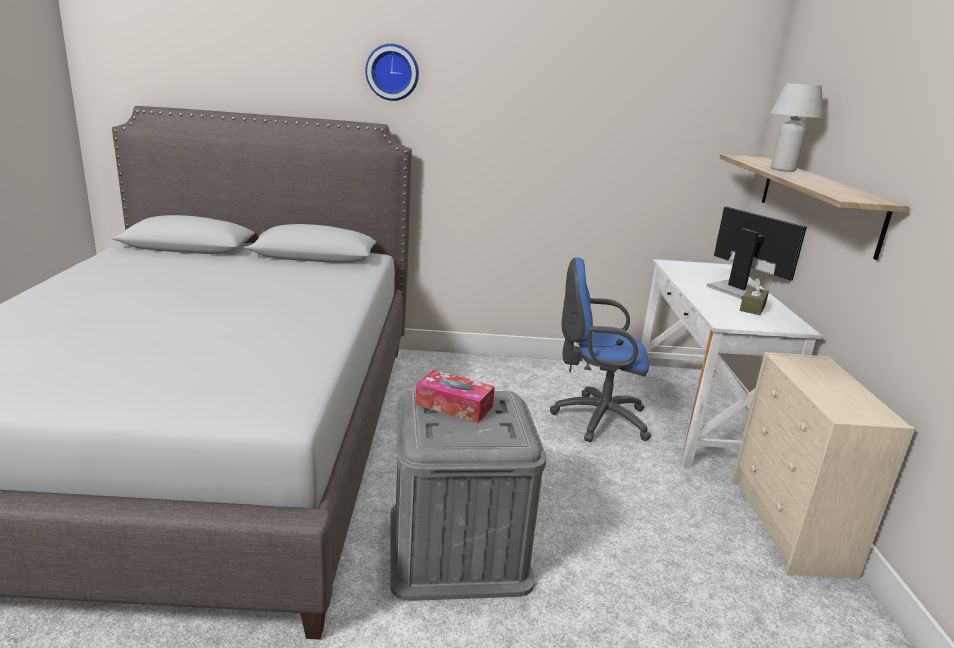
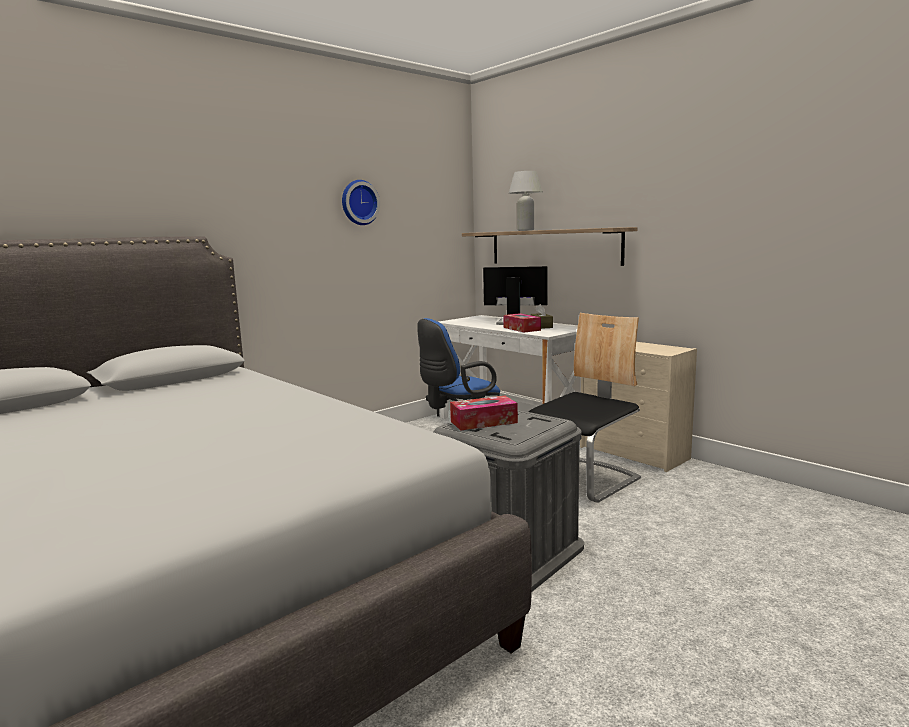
camera: 40 degrees left, 10 degrees down
wall clock [365,44,419,101] -> wall clock moved to [342,180,380,225]
none -> tissue box [503,313,541,333]
none -> chair [529,313,641,503]

